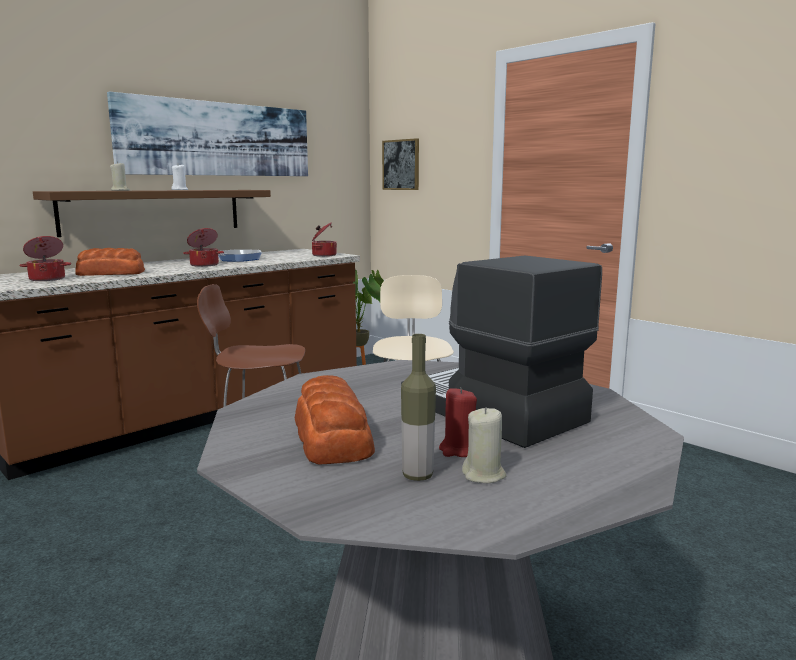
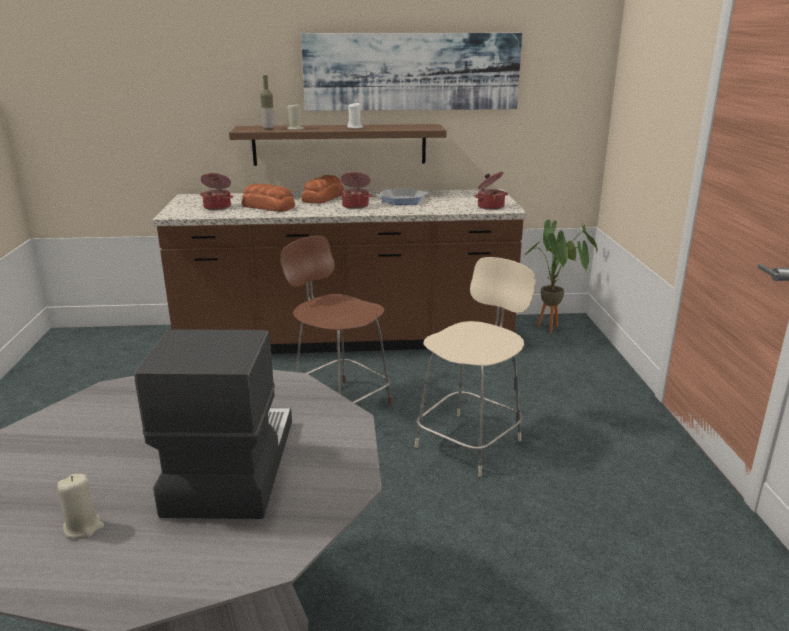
camera: 40 degrees right, 10 degrees up
bread [295,375,375,465] -> bread moved to [301,175,344,204]
picture [382,138,419,190] -> none
bottle [401,334,436,481] -> bottle moved to [260,75,274,130]
red candle [439,387,477,457] -> none

